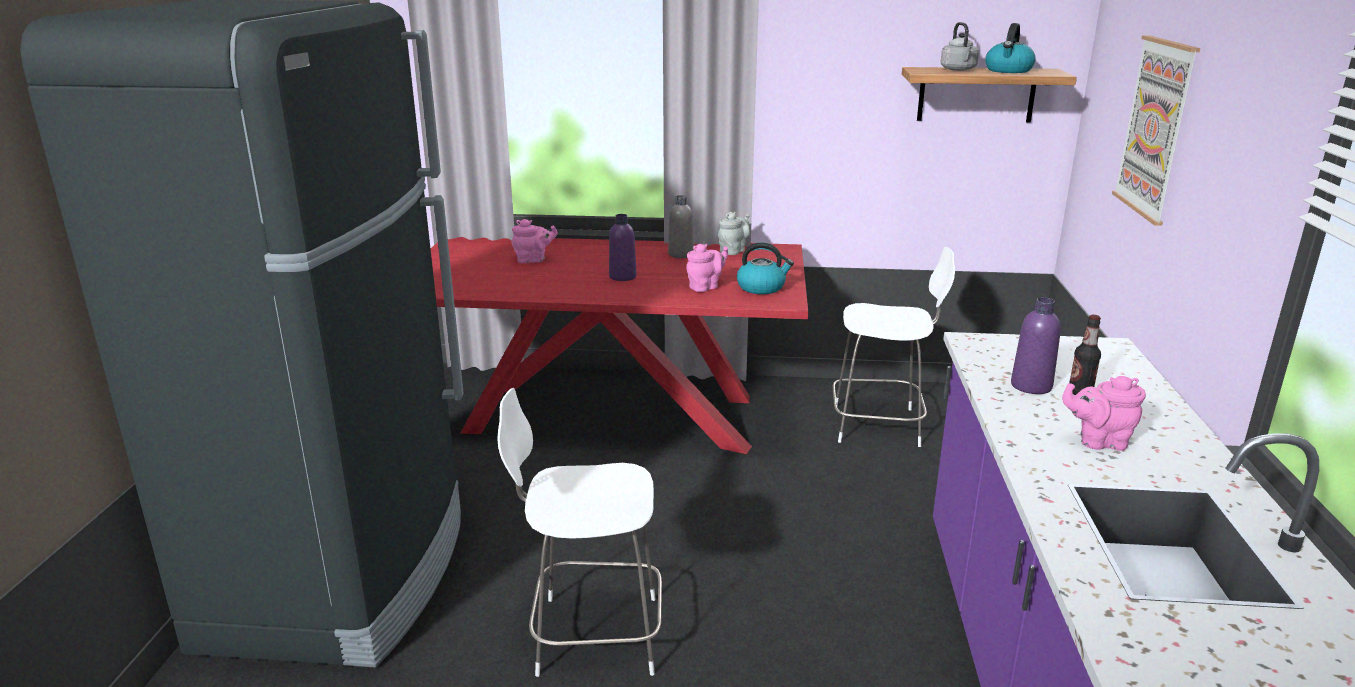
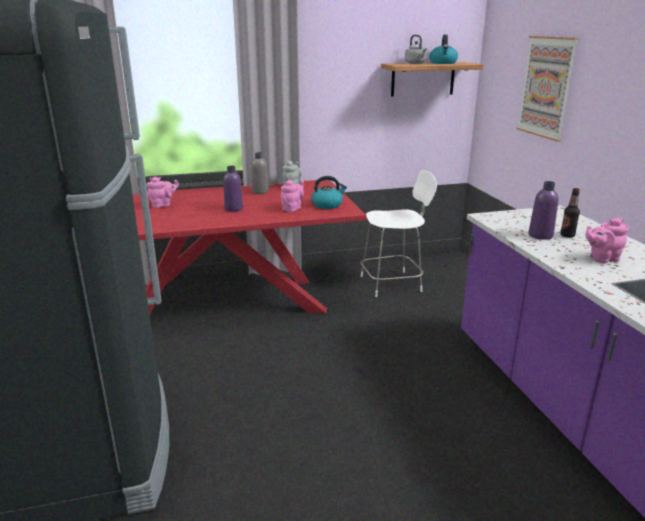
camera: 20 degrees left, 0 degrees up
white chair [497,388,662,677] -> none

